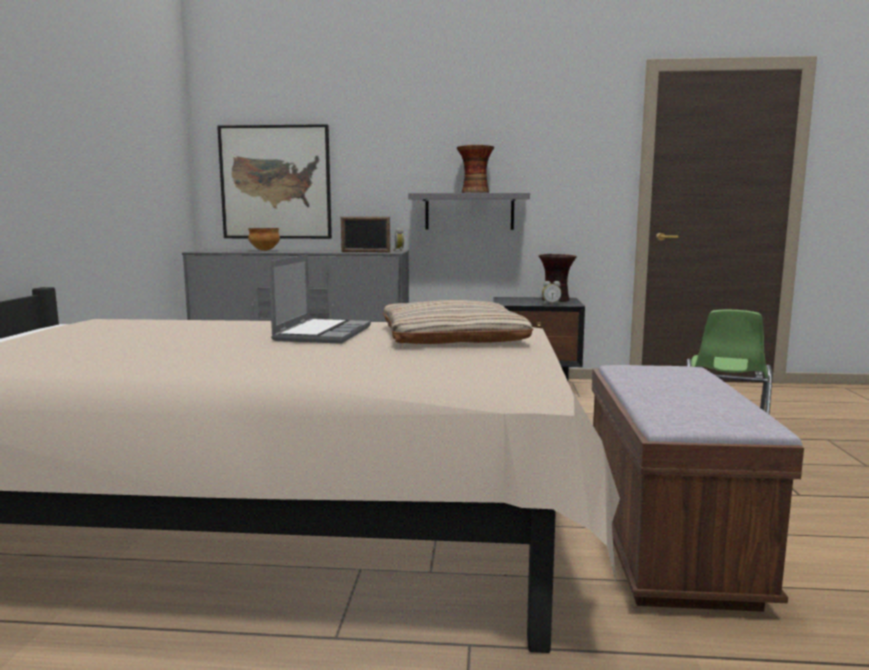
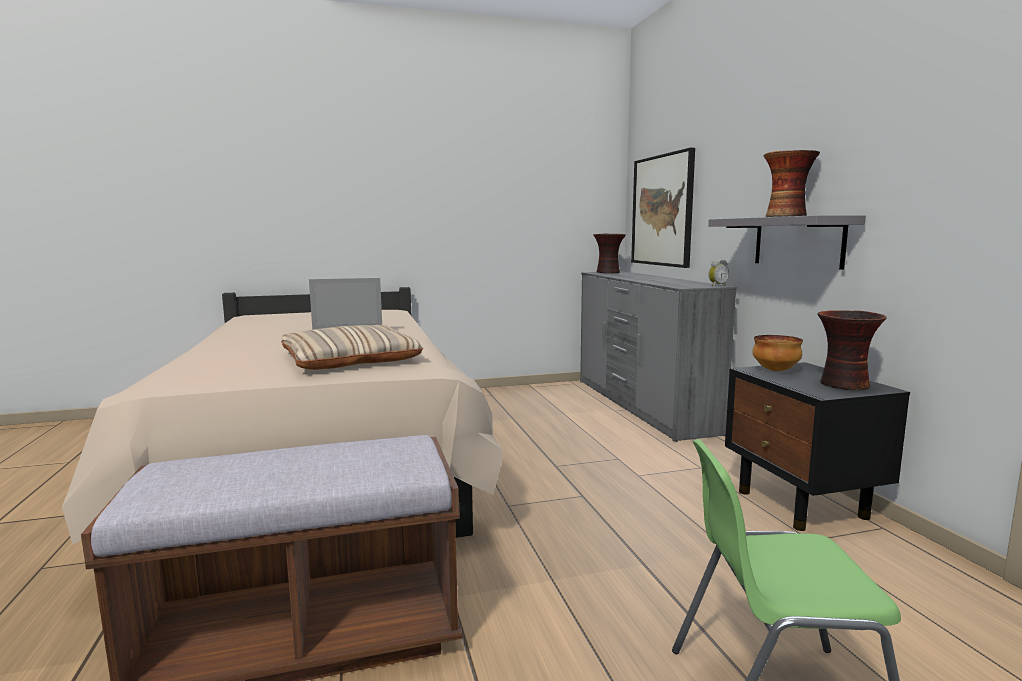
camera: 70 degrees right, 0 degrees up
bowl [248,228,280,251] -> bowl moved to [752,335,803,371]
picture frame [341,217,390,252] -> none
alarm clock [542,281,561,305] -> none
none -> vase [593,234,626,273]

